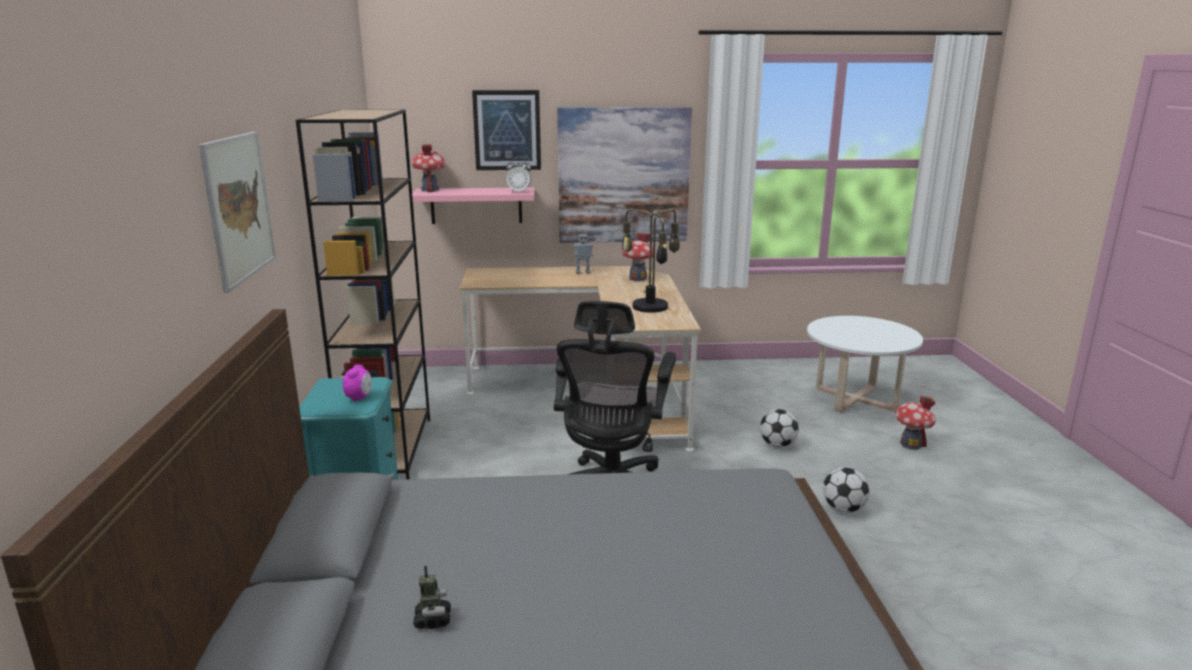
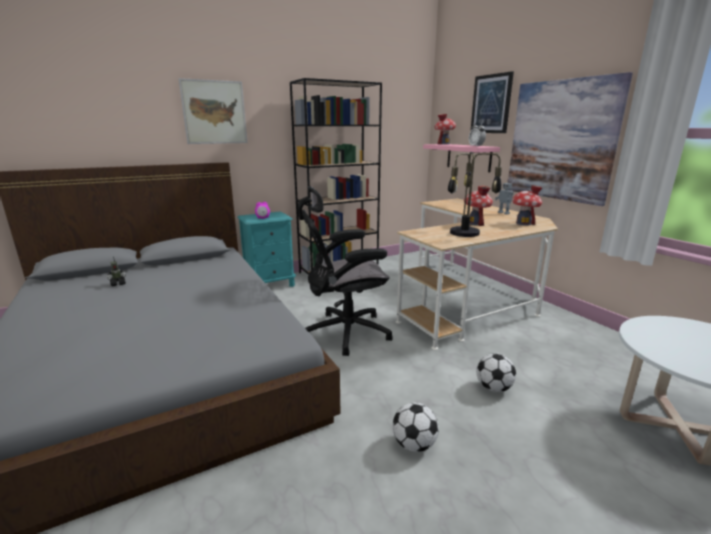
camera: 65 degrees right, 0 degrees up
toy house [895,396,936,450] -> toy house moved to [464,186,493,226]

